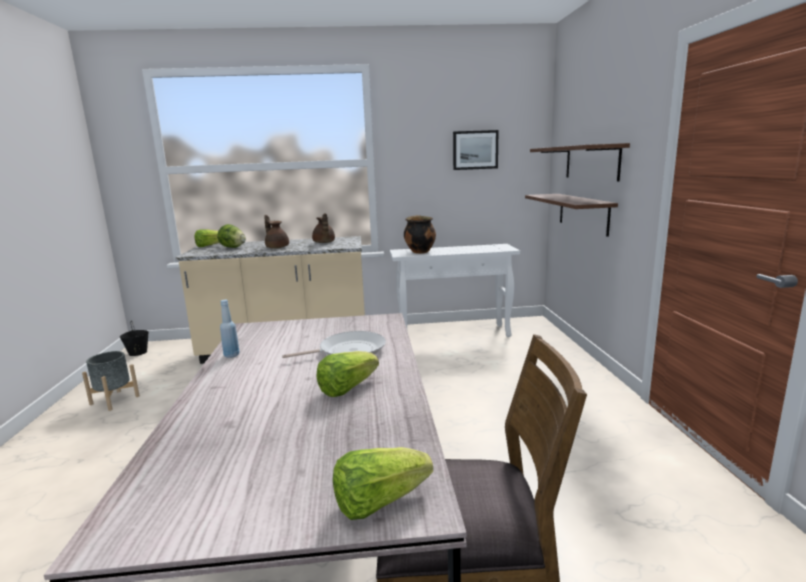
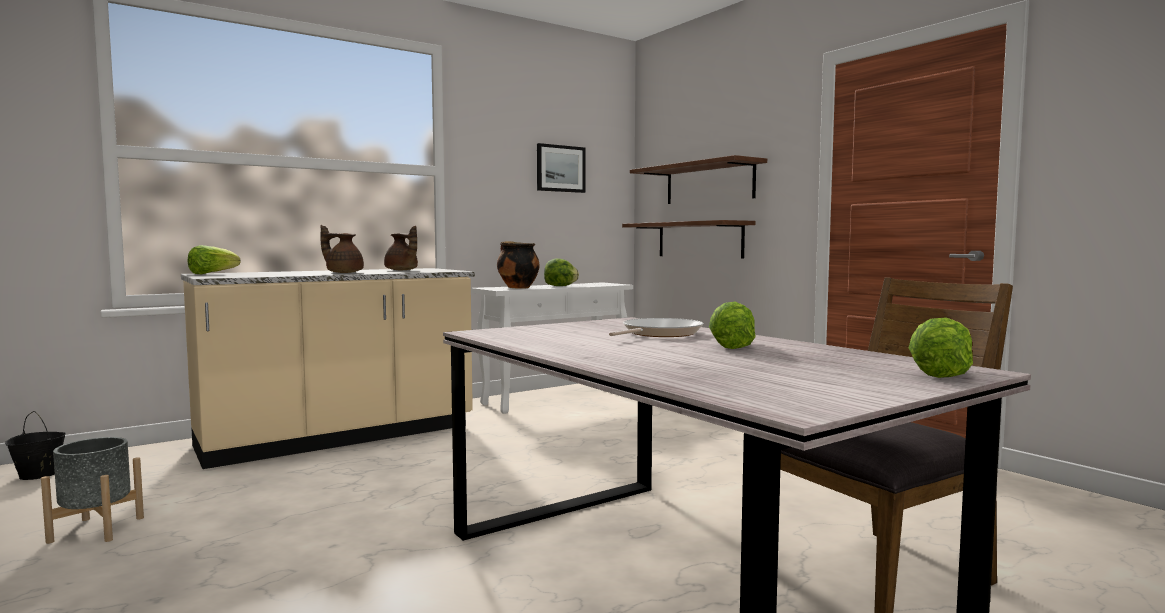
camera: 30 degrees left, 10 degrees down
lettuce [217,224,246,248] -> lettuce moved to [544,258,579,286]
blue bottle [220,300,240,358] -> none

